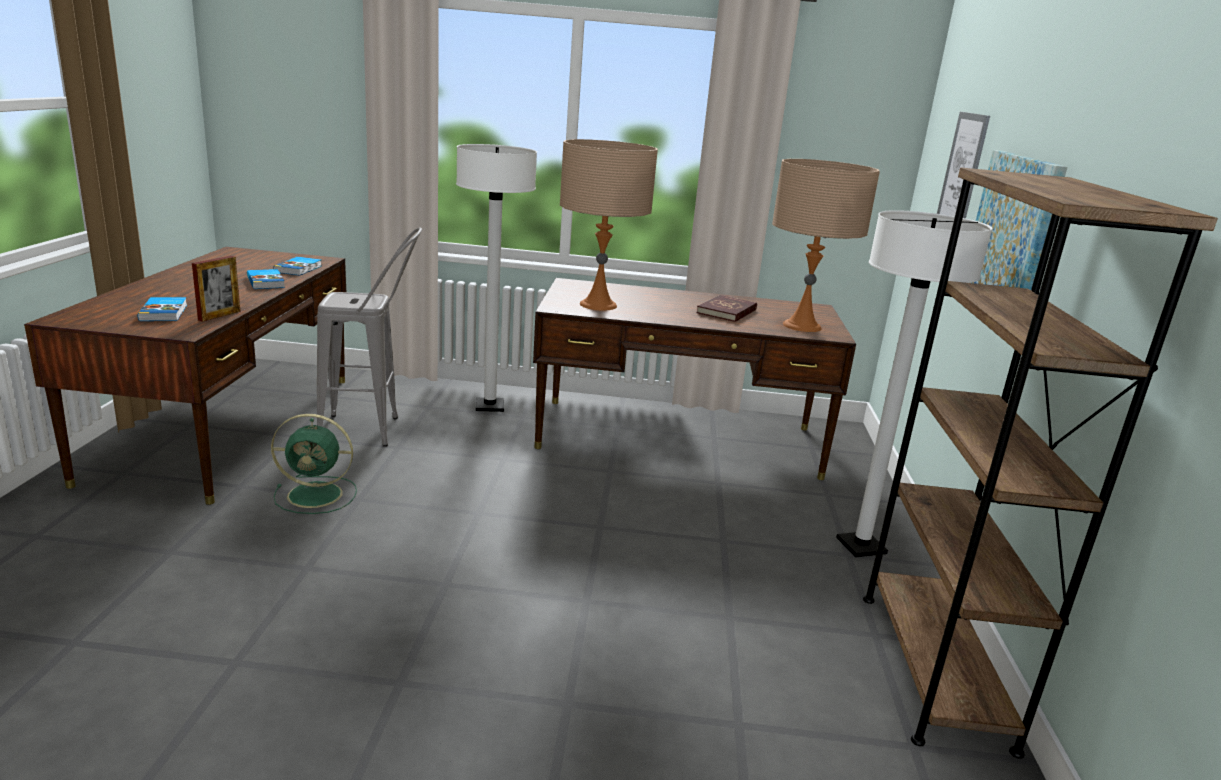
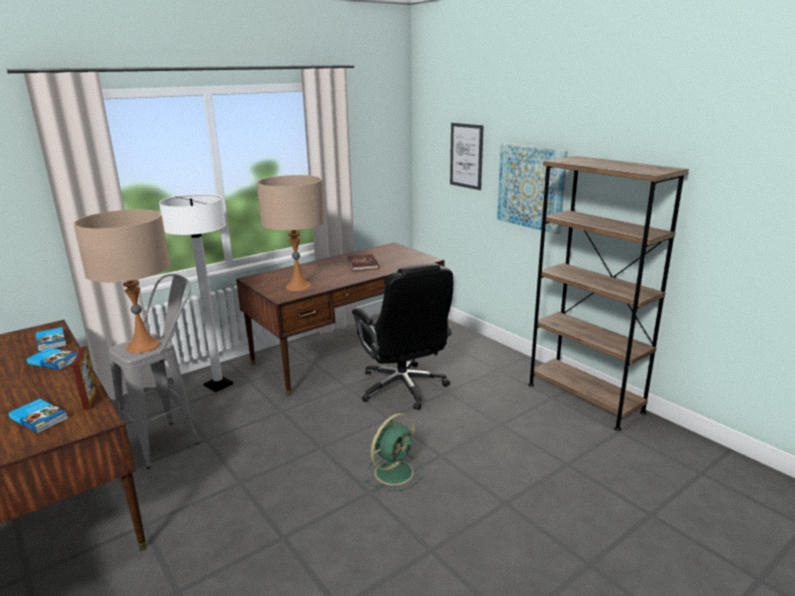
camera: 40 degrees left, 0 degrees up
green fan [271,414,357,514] -> green fan moved to [365,413,424,491]
beige table lamp [772,159,880,332] -> beige table lamp moved to [73,209,170,353]
white floor lamp [836,210,992,557] -> none
none -> black office chair [352,263,453,410]

